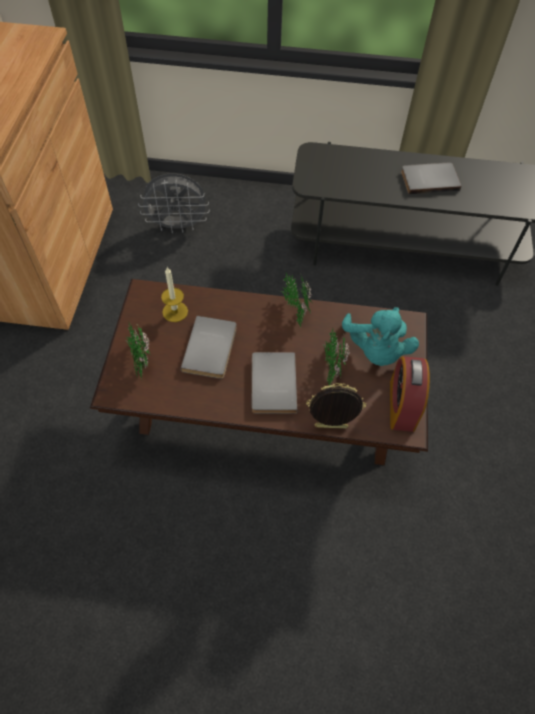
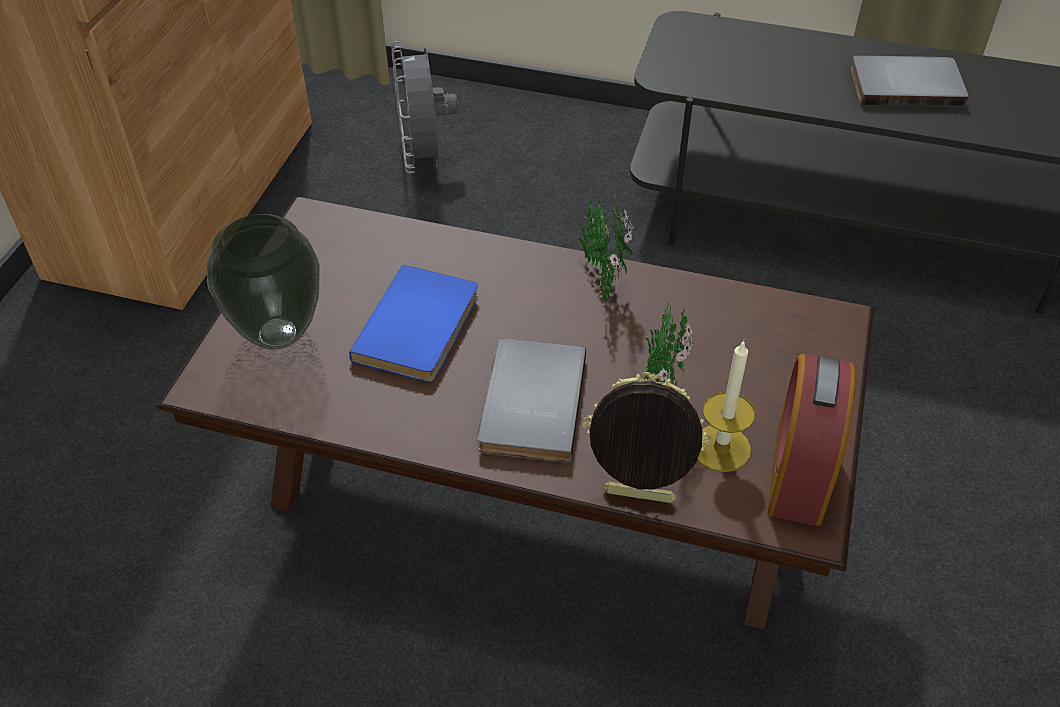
camera: 10 degrees right, 10 degrees down
potted plant [126,321,150,381] -> vase [207,214,320,350]
grey fan [138,174,209,233] -> grey fan turned 75 degrees clockwise [391,41,458,173]
candle [161,267,188,322] -> candle moved to [697,340,755,472]
grey book [181,316,237,379] -> blue book [349,265,478,382]
turquoise plush toy [342,307,419,366] -> none

